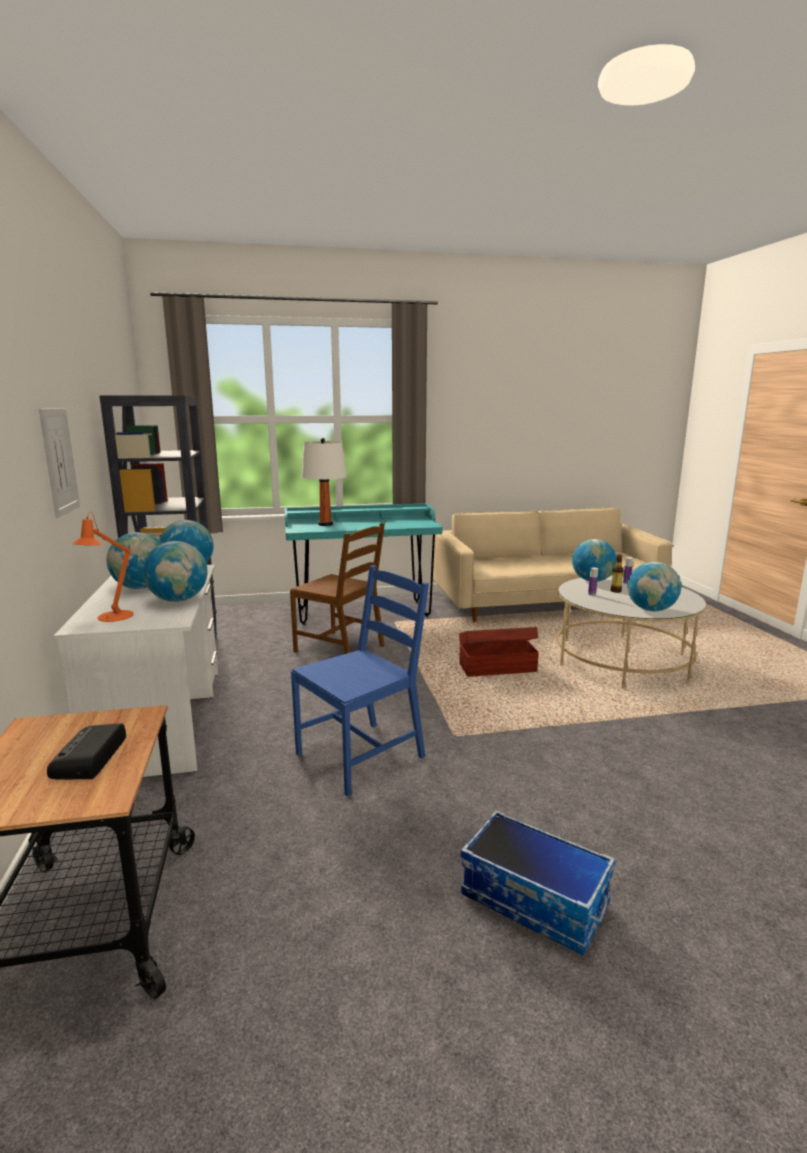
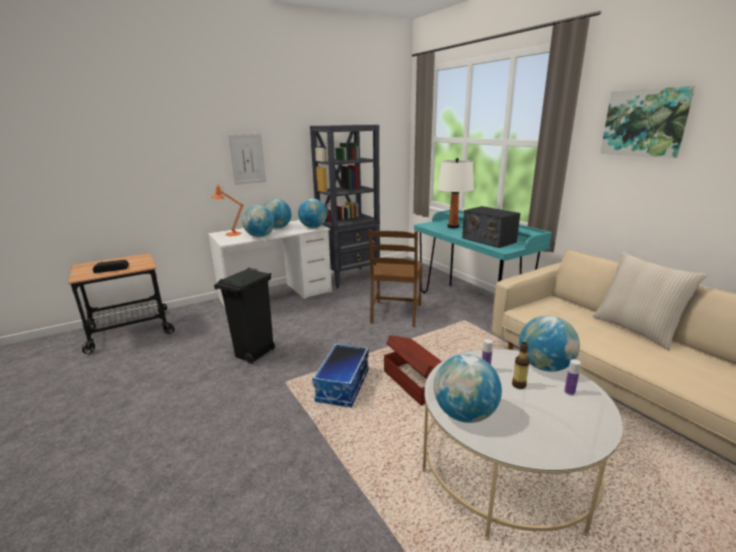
camera: 70 degrees right, 5 degrees up
blue chair [291,565,429,797] -> black trash can [214,268,275,364]
storage box [461,810,615,956] -> storage box moved to [312,344,369,408]
none -> radio [462,206,520,248]
none -> beige pillow [593,252,707,350]
none -> picture [600,86,695,158]

